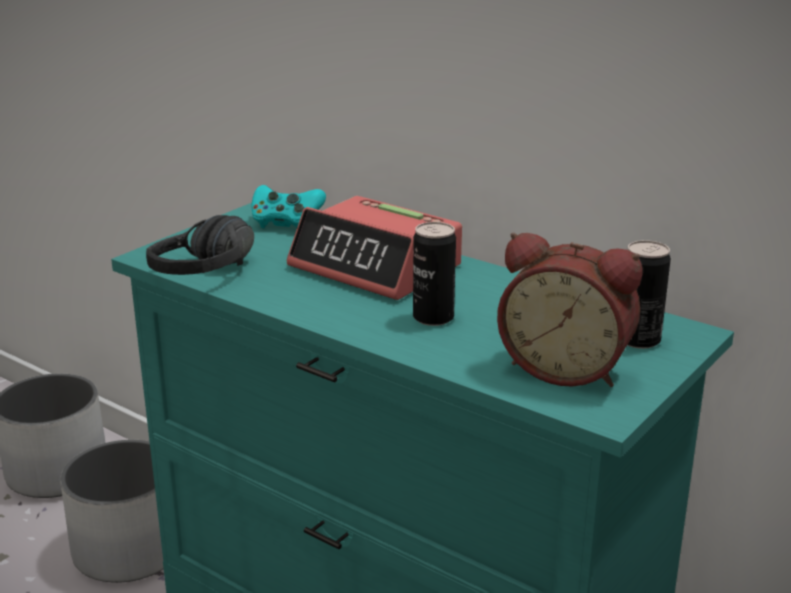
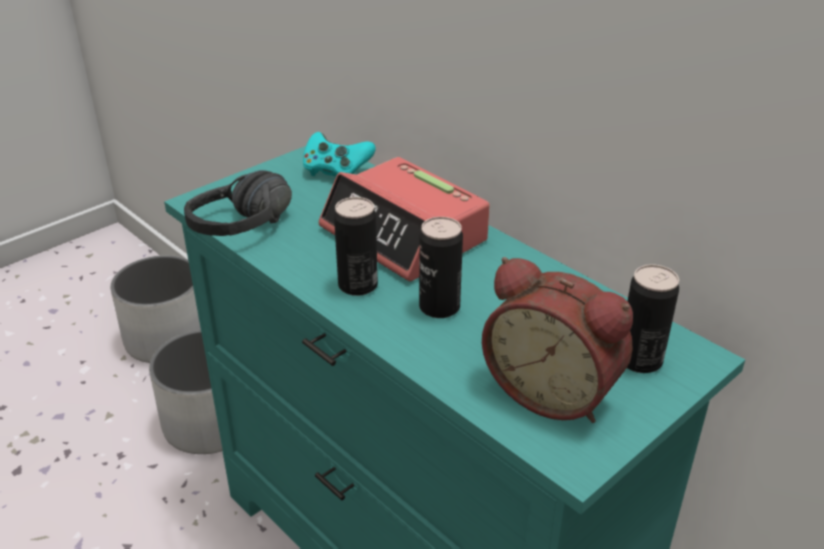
camera: 10 degrees right, 10 degrees up
none -> can [334,197,378,296]

